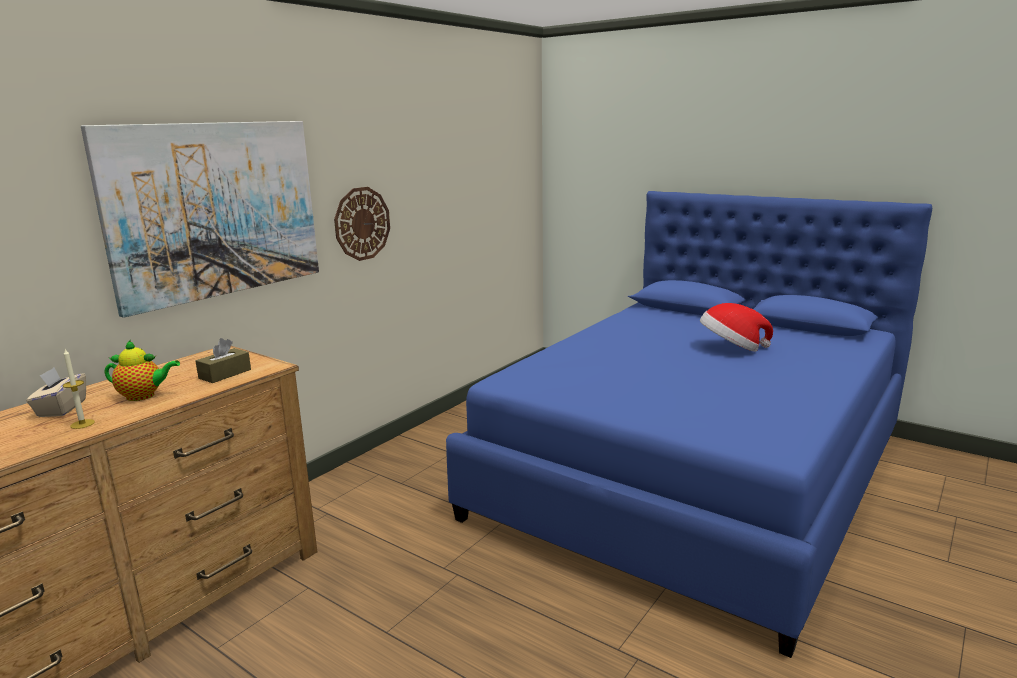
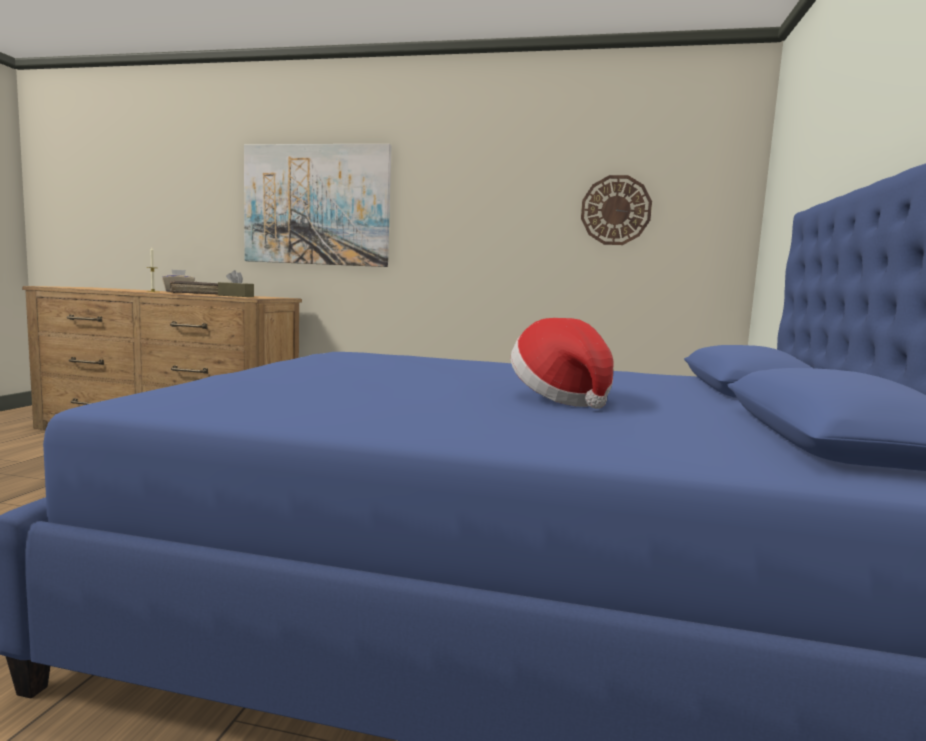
camera: 65 degrees right, 10 degrees down
teapot [105,340,180,401] -> brown book [170,280,218,294]
wall clock [334,187,390,261] -> wall clock moved to [581,175,652,245]

